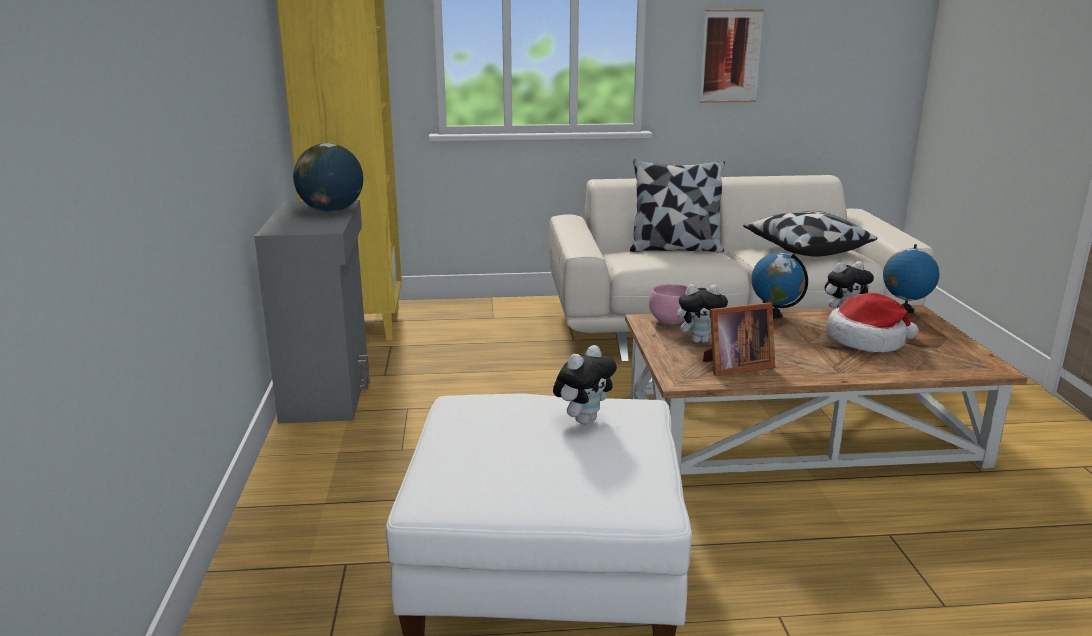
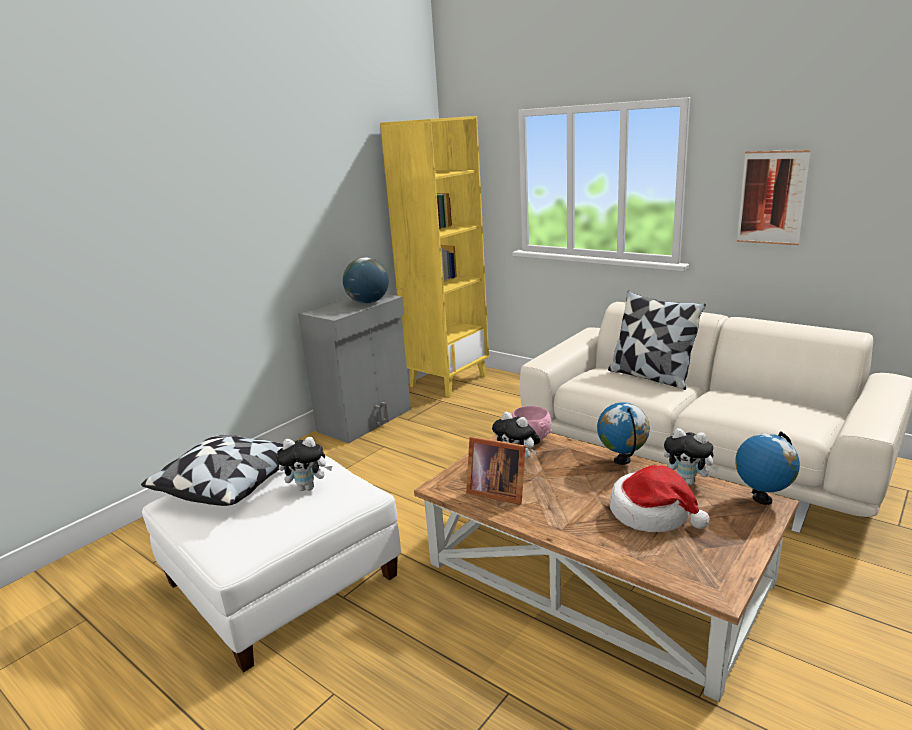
camera: 45 degrees right, 0 degrees up
pillow [743,211,877,257] -> pillow moved to [141,435,283,506]

